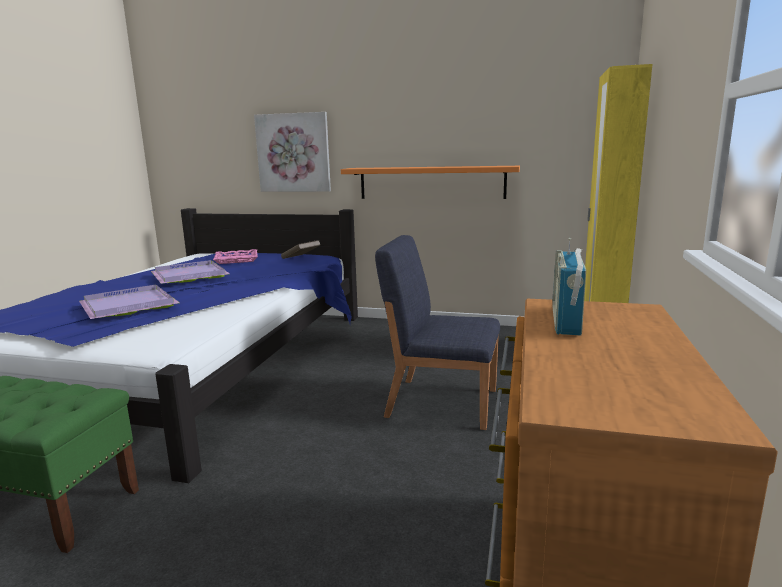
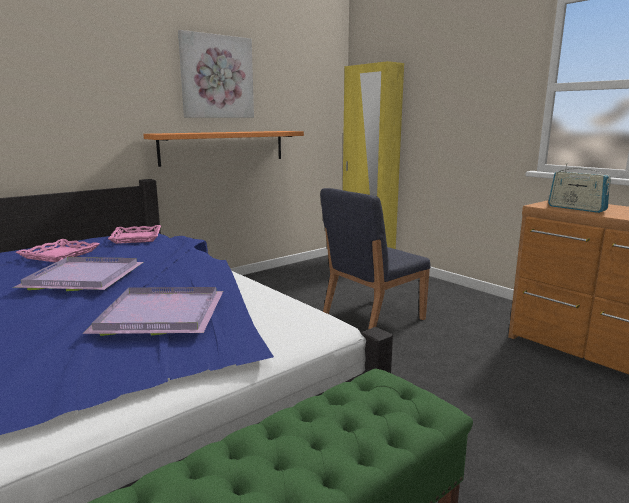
camera: 55 degrees left, 0 degrees up
picture [254,112,331,192] -> picture moved to [178,30,254,118]
brown book [281,240,320,259] -> pink tray [108,225,161,244]

